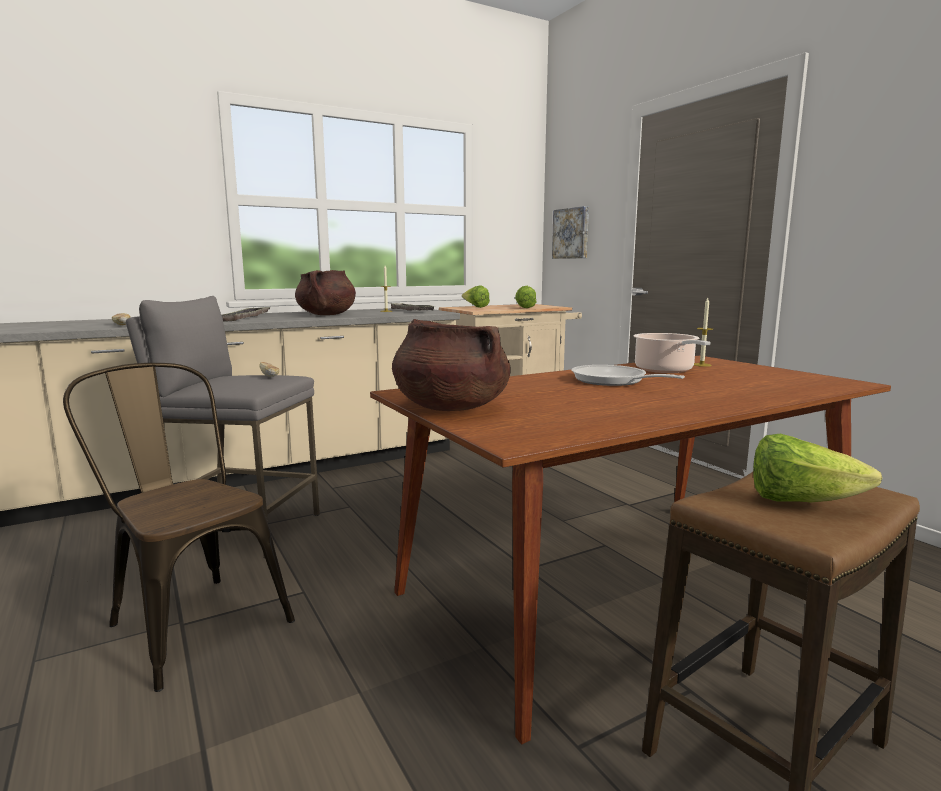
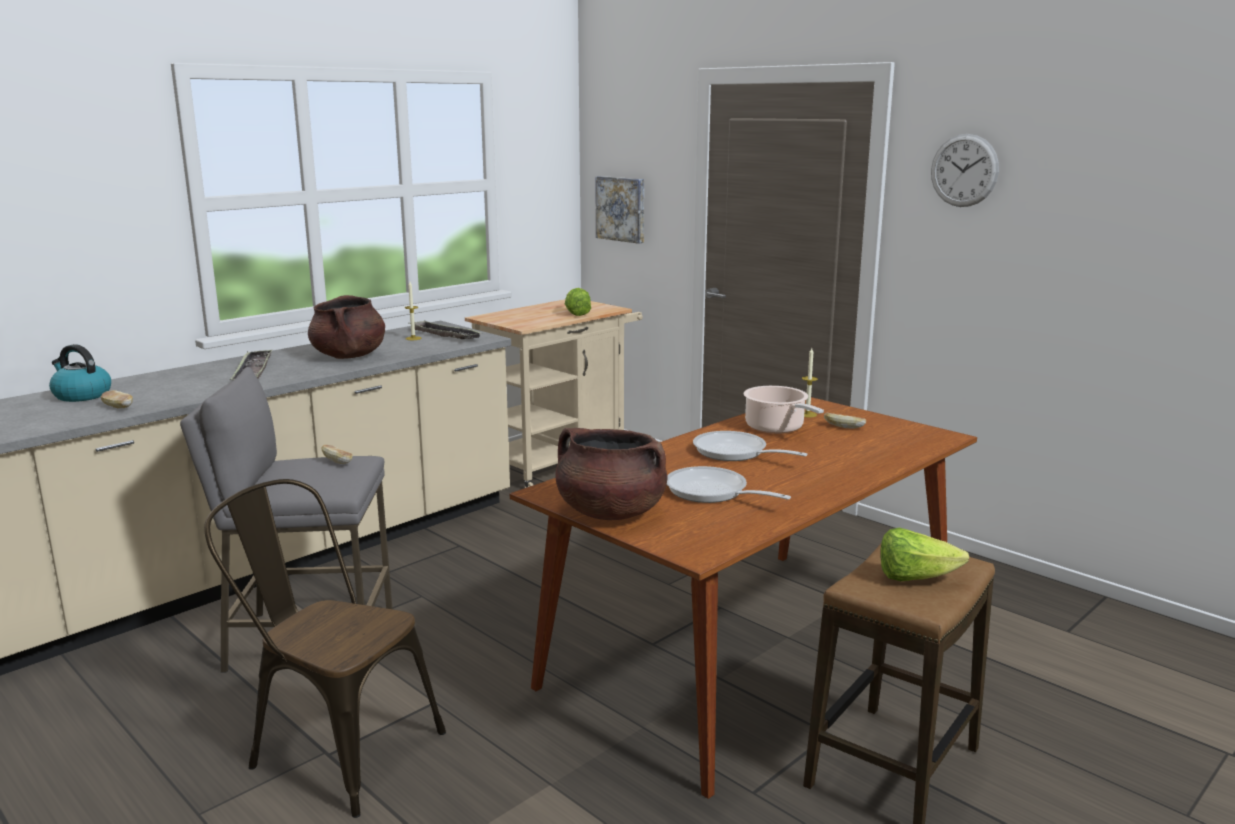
camera: 15 degrees left, 5 degrees up
lettuce [462,285,490,308] -> none
none -> kettle [49,344,111,402]
none -> frying pan [667,466,791,503]
none -> bread [824,412,866,429]
none -> wall clock [931,134,999,207]

